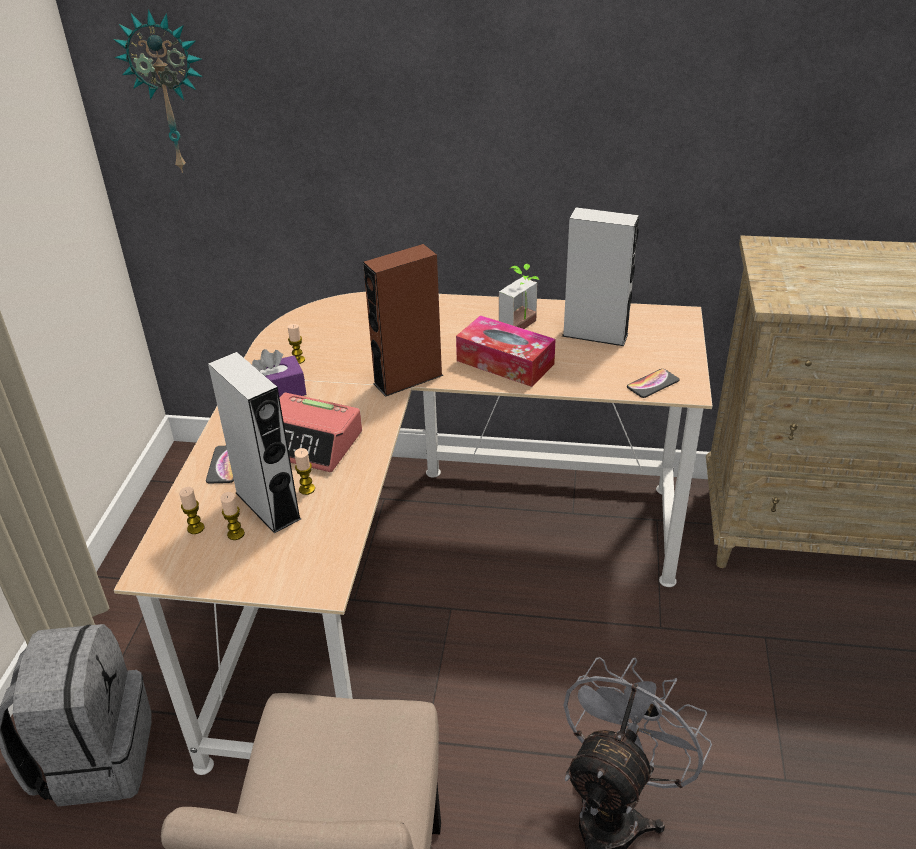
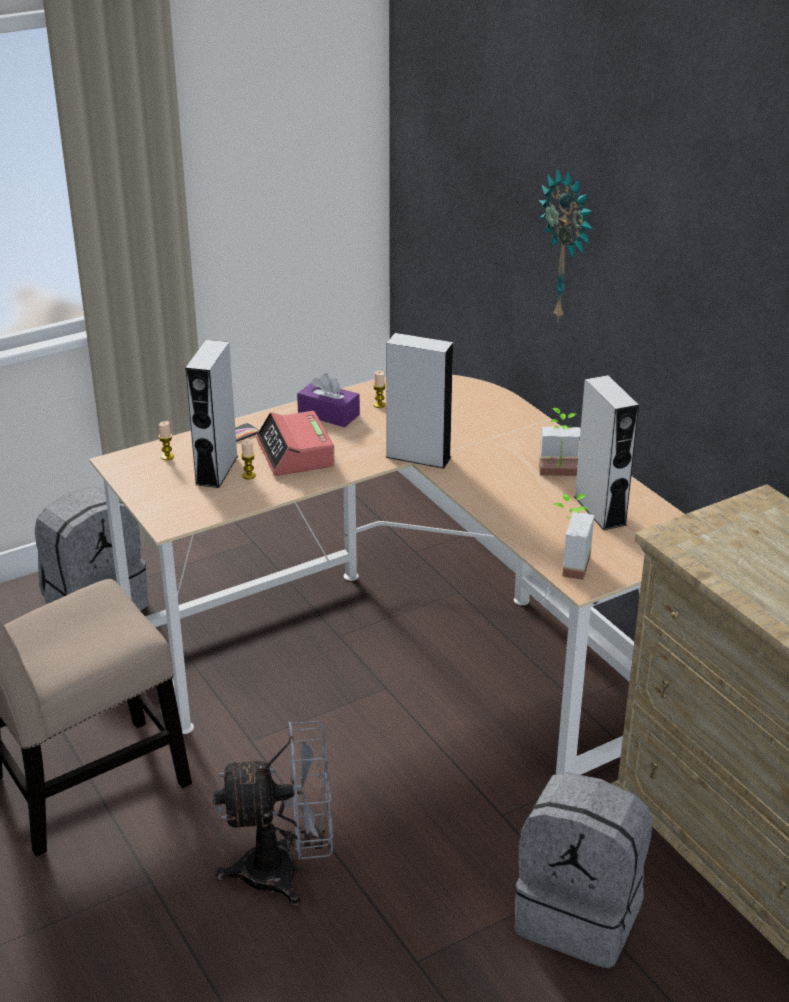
camera: 50 degrees right, 5 degrees down
wall clock [113,9,203,173] -> wall clock moved to [539,168,593,322]
candle [220,492,245,540] -> none
brown speaker [363,244,444,397] -> grey speaker [385,333,453,469]
tissue box [456,315,556,387] -> none
phone [627,369,679,398] -> potted plant [553,494,594,580]
none -> grey backpack [514,772,652,968]

